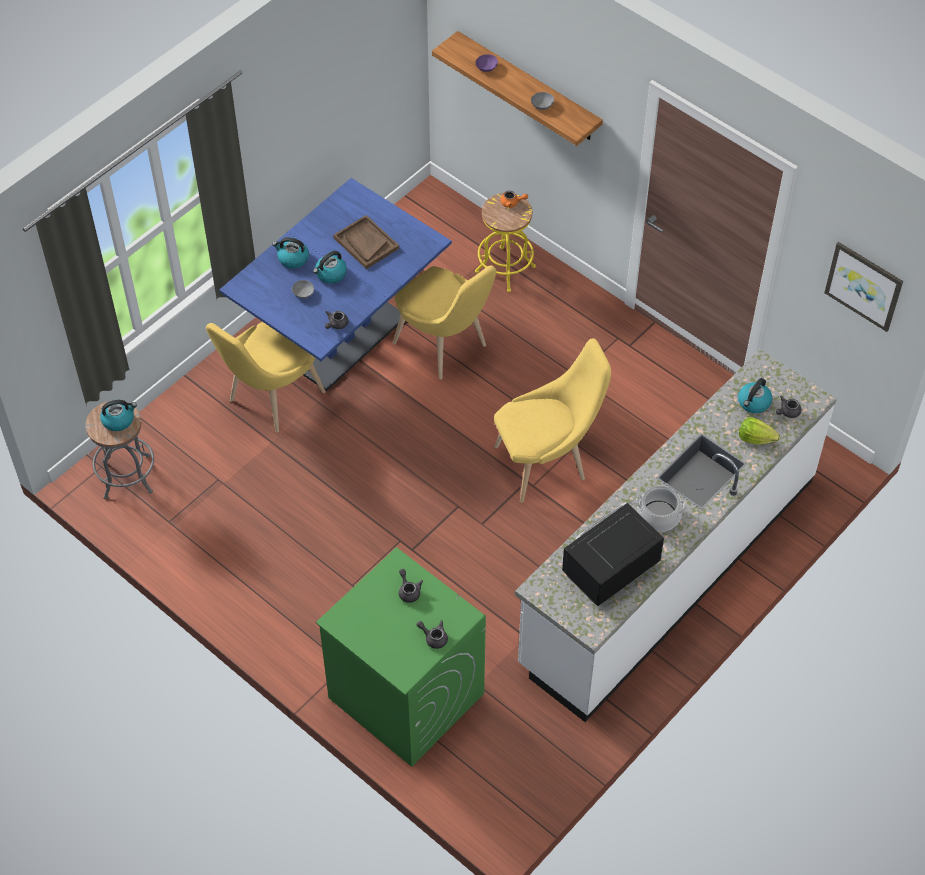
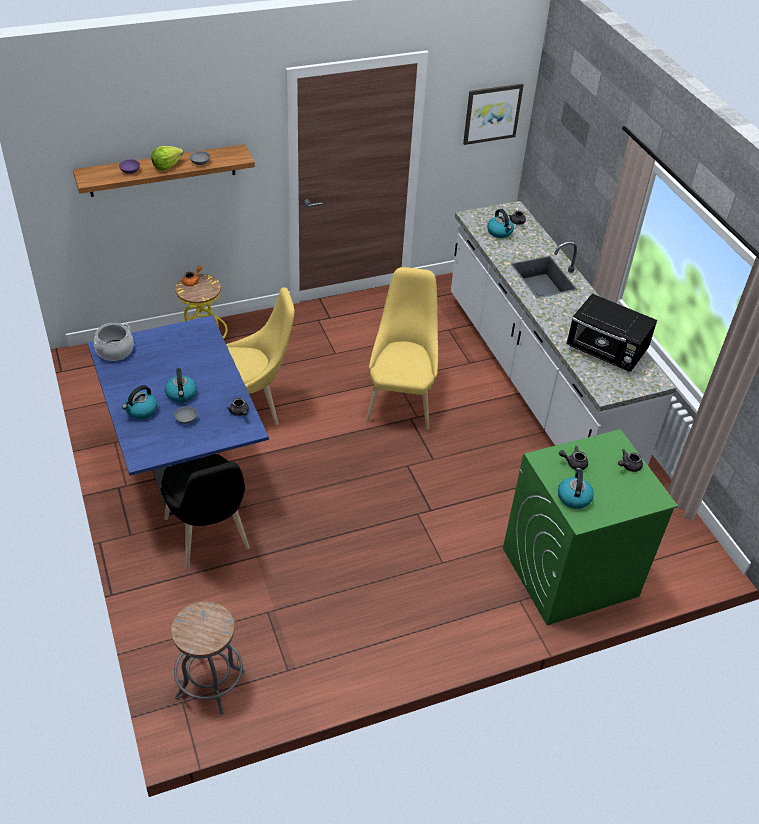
camera: 65 degrees left, 10 degrees down
kettle [100,400,137,431] -> kettle moved to [558,468,594,509]
yellow chair [206,322,325,433] -> black chair [161,454,250,568]
brown tray [333,215,399,269] -> none
black microwave [562,502,664,606] -> black microwave turned 45 degrees counterclockwise [566,294,657,372]
cooking pot [636,485,686,532] -> cooking pot moved to [94,323,134,361]
lettuce [739,417,780,444] -> lettuce moved to [151,146,183,170]

